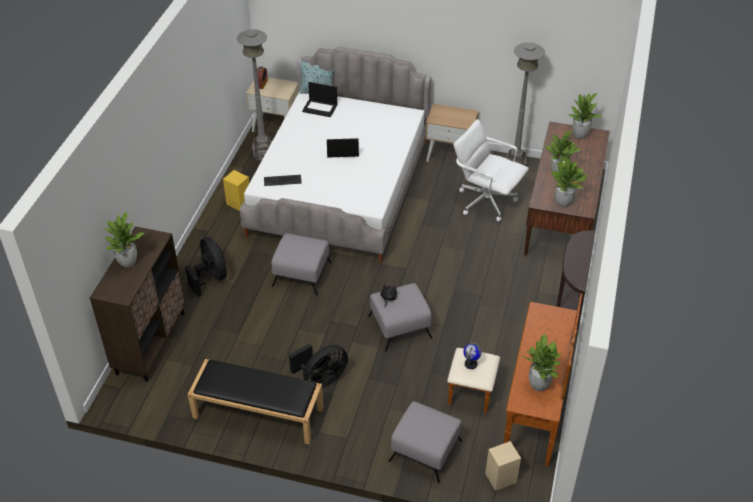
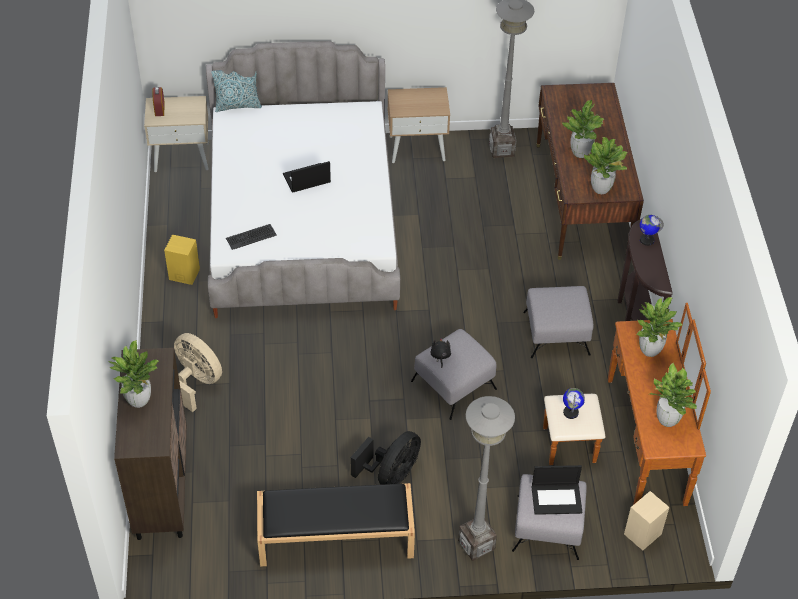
camera: 20 degrees left, 5 degrees up
black fan [185,237,227,297] -> beige fan [174,333,222,412]
grey floor lamp [237,29,272,162] -> grey floor lamp moved to [458,396,515,561]
grey ottoman [272,233,331,295] -> grey ottoman moved to [523,286,593,358]
laptop [302,82,337,117] -> laptop moved to [532,465,582,515]
white office chair [454,119,529,222] -> none
potted plant [568,93,602,139] -> potted plant moved to [637,297,683,357]
none -> globe [640,215,664,246]

